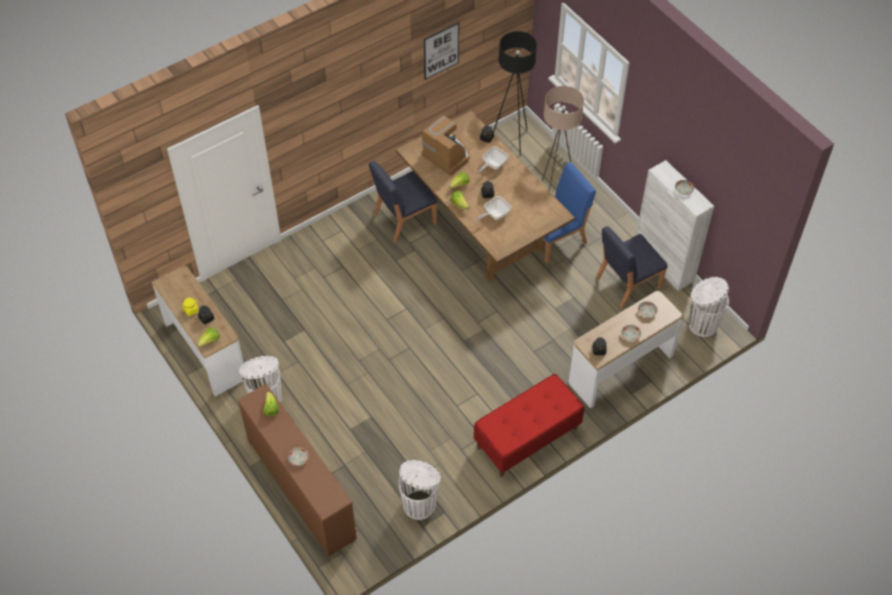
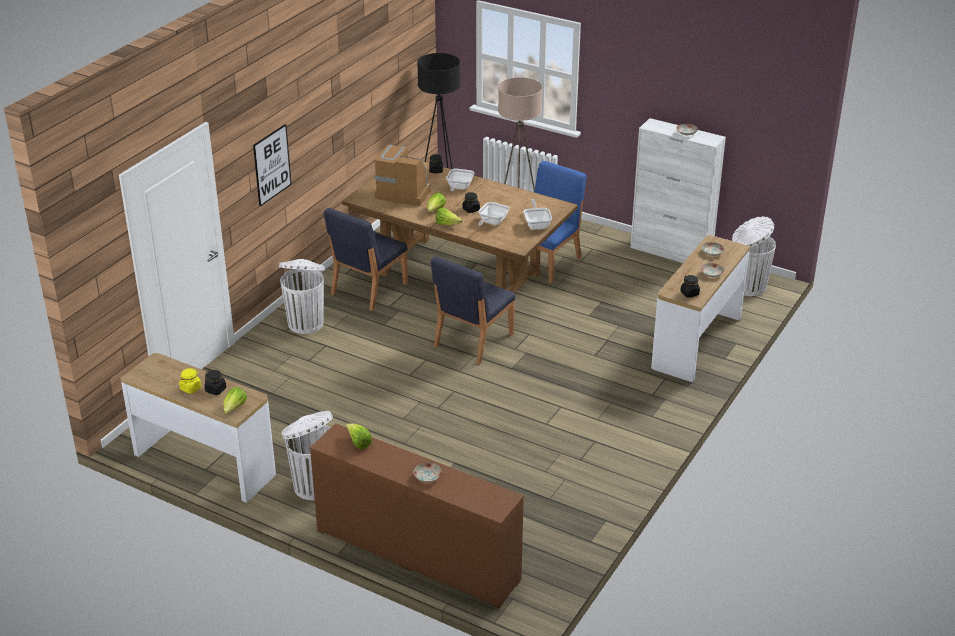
camera: 25 degrees left, 20 degrees down
white trash can [398,460,441,520] -> white trash can moved to [279,259,325,334]
picture [424,22,459,80] -> picture moved to [253,124,291,206]
red bench [474,374,584,477] -> none
blue chair [596,226,667,309] -> blue chair moved to [431,257,515,364]
none -> frying pan [524,199,552,230]

